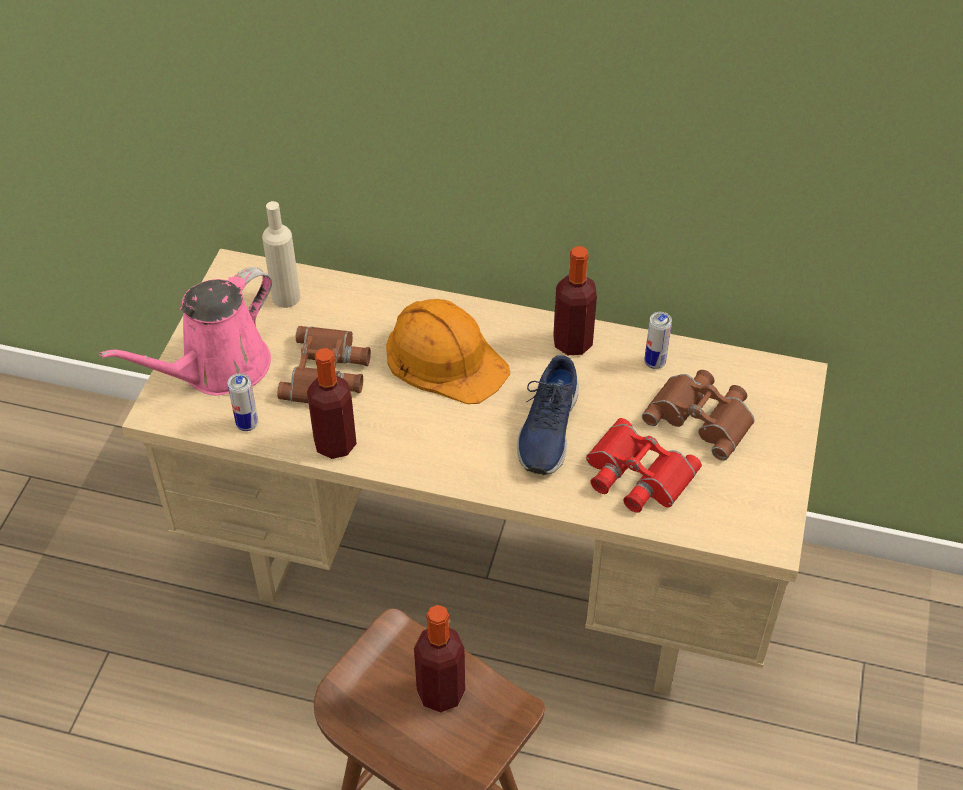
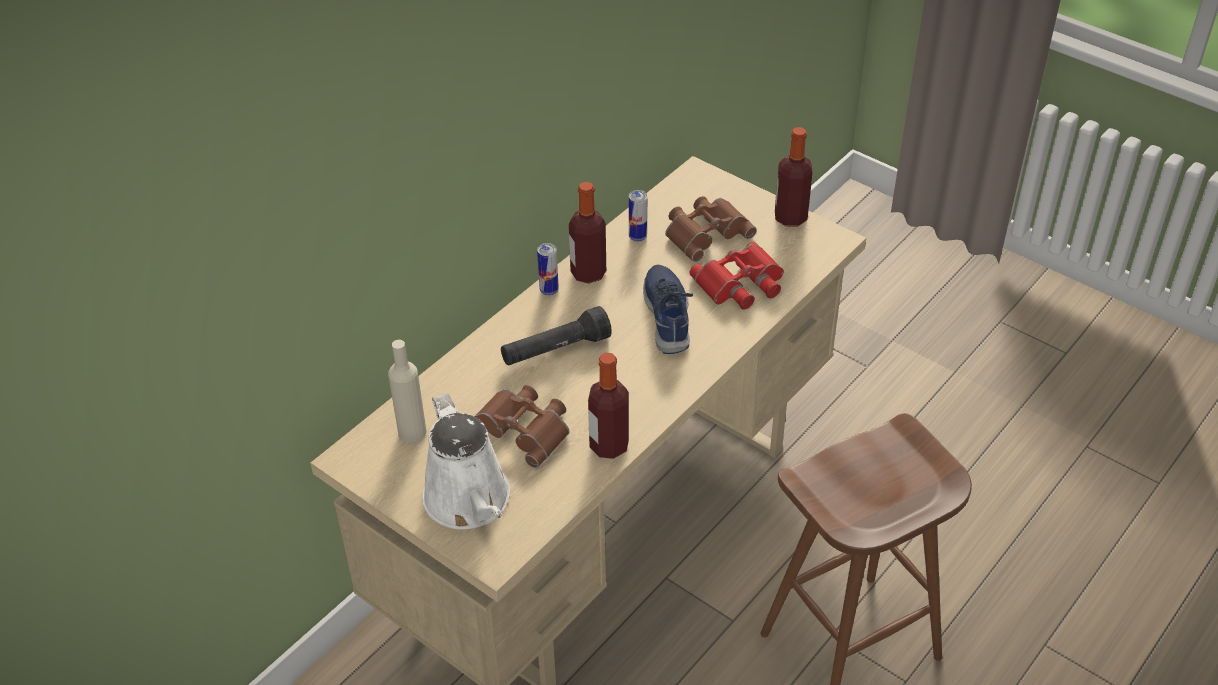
camera: 65 degrees left, 5 degrees down
pink watering can [99,267,272,395] -> white watering can [422,393,510,529]
can [227,373,258,431] -> can moved to [537,243,559,296]
orange hard hat [386,299,511,404] -> black flashlight [501,306,612,366]
bottle [414,605,465,712] -> bottle moved to [775,127,813,226]
blue shoe [517,355,579,475] -> blue shoe turned 135 degrees counterclockwise [643,265,693,354]

